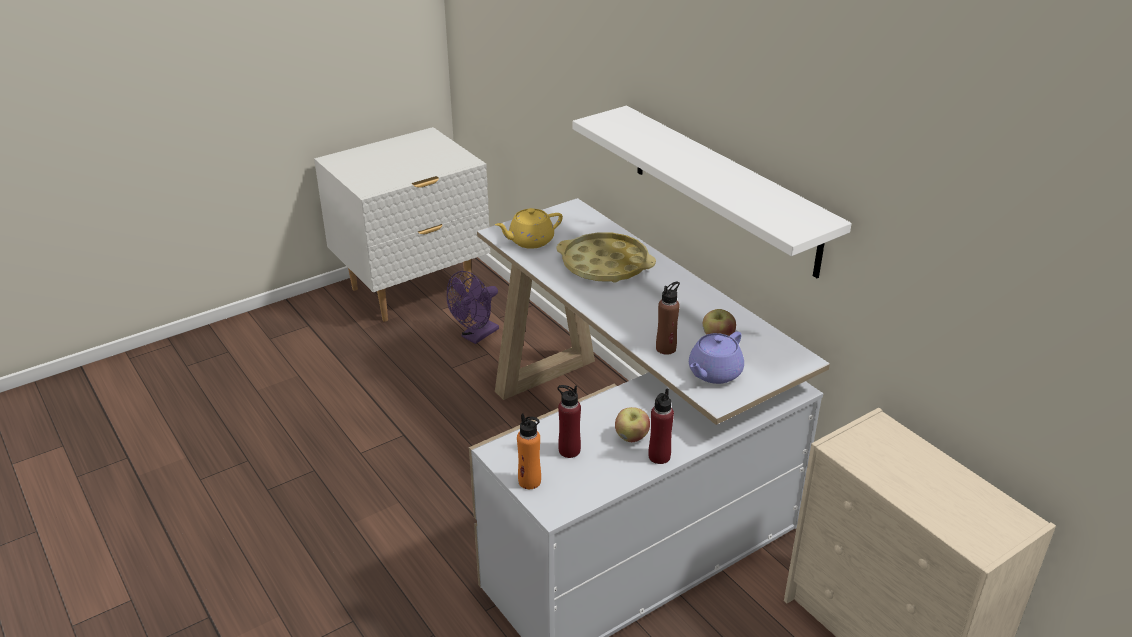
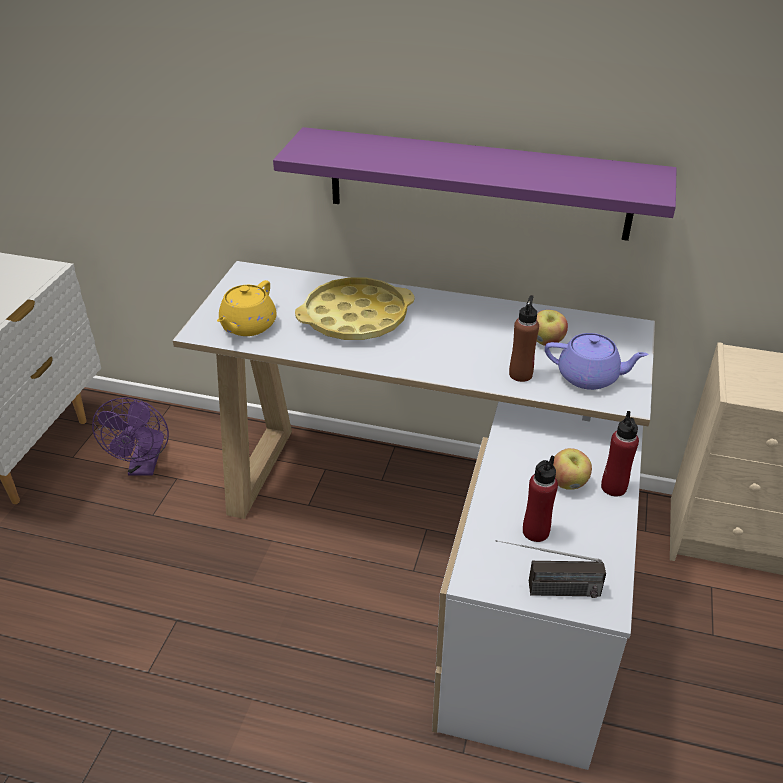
camera: 40 degrees left, 5 degrees up
orange bottle [517,414,541,489] -> radio [496,540,606,598]
white shelf [573,106,852,278] -> purple shelf [273,127,677,241]
purple teapot [689,331,744,384] -> purple teapot turned 75 degrees counterclockwise [545,333,649,390]

